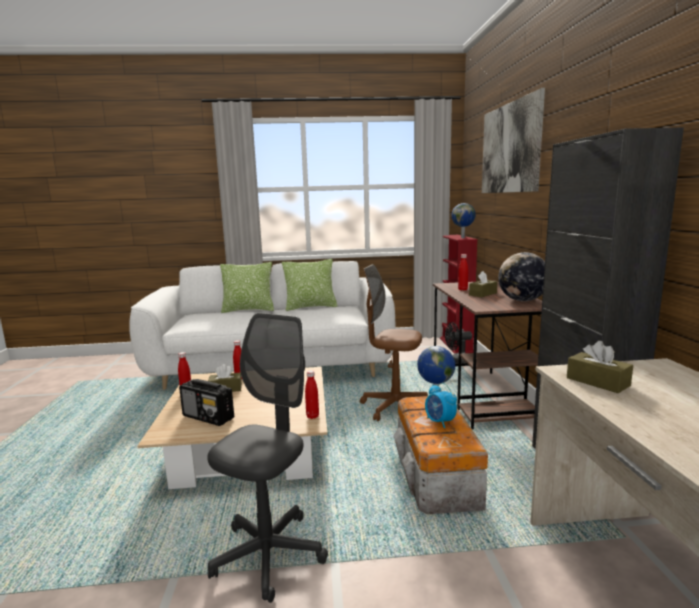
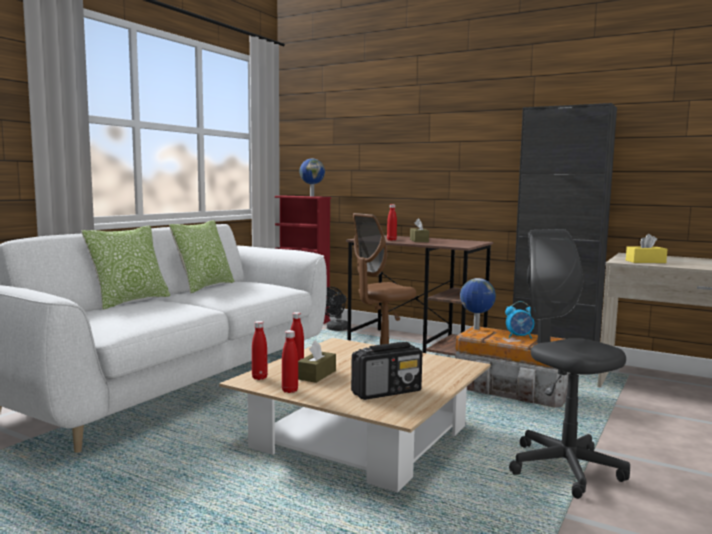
camera: 55 degrees left, 5 degrees down
red bottle [305,370,319,419] -> red bottle moved to [252,321,268,380]
picture [482,88,545,193] -> none
globe [498,252,545,301] -> none
brown tissue box [567,341,633,393] -> yellow tissue box [626,234,667,263]

